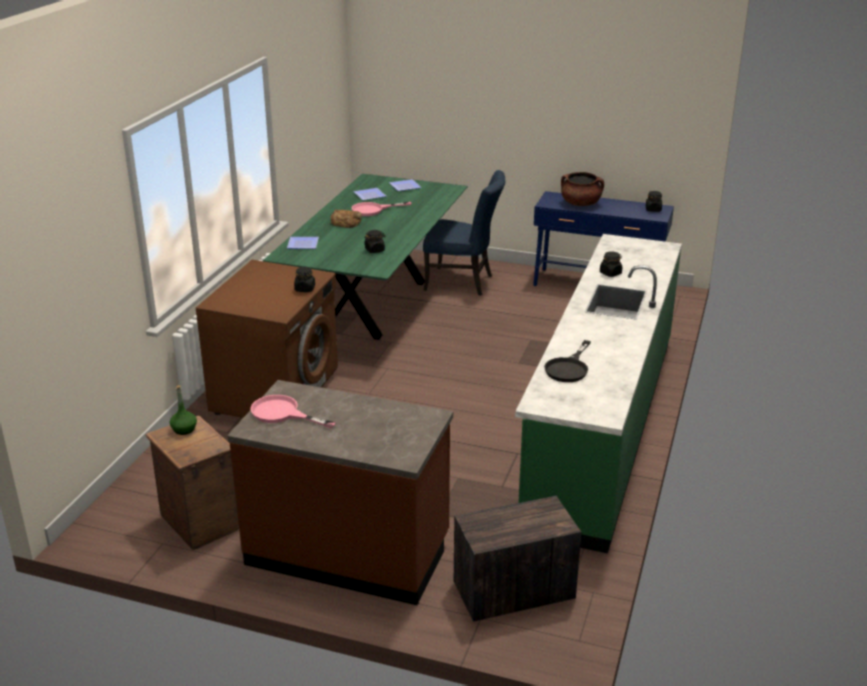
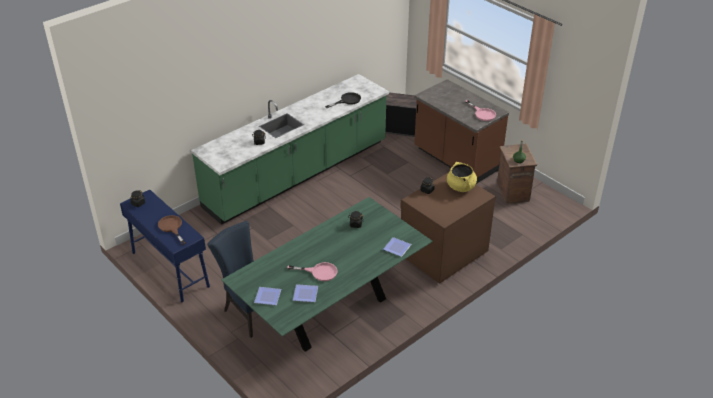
camera: 150 degrees left, 10 degrees up
bread [330,210,362,228] -> none
brown cooking pot [561,172,604,206] -> brown frying pan [158,215,186,245]
none -> yellow cooking pot [447,162,477,192]

